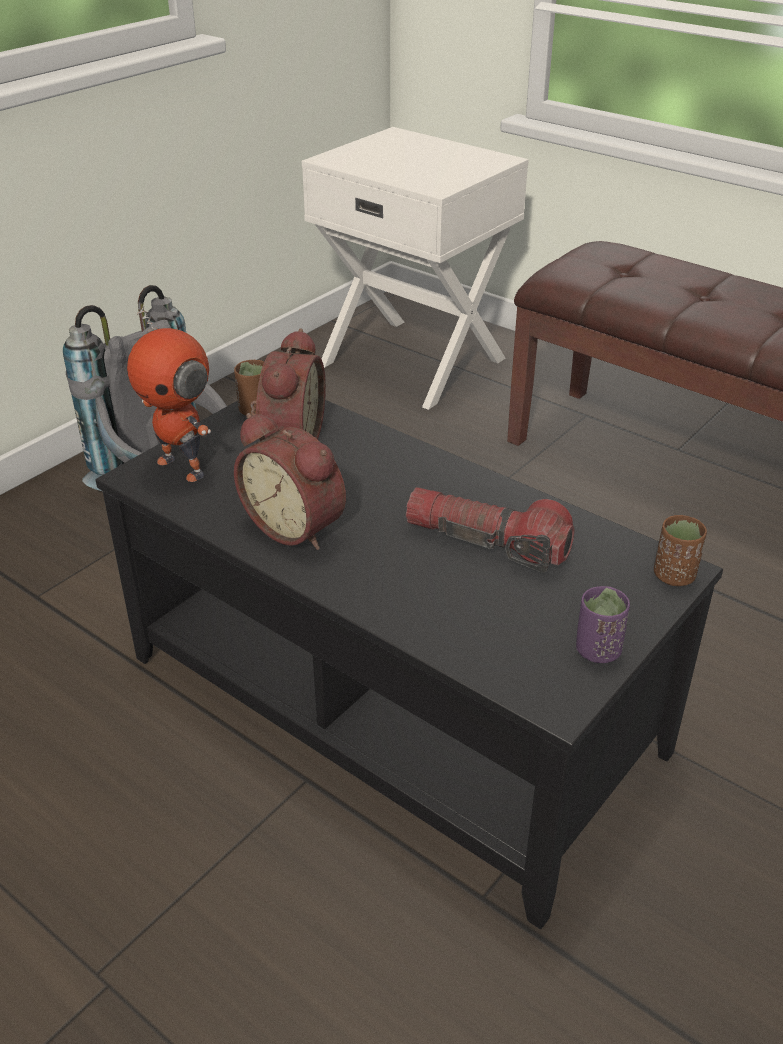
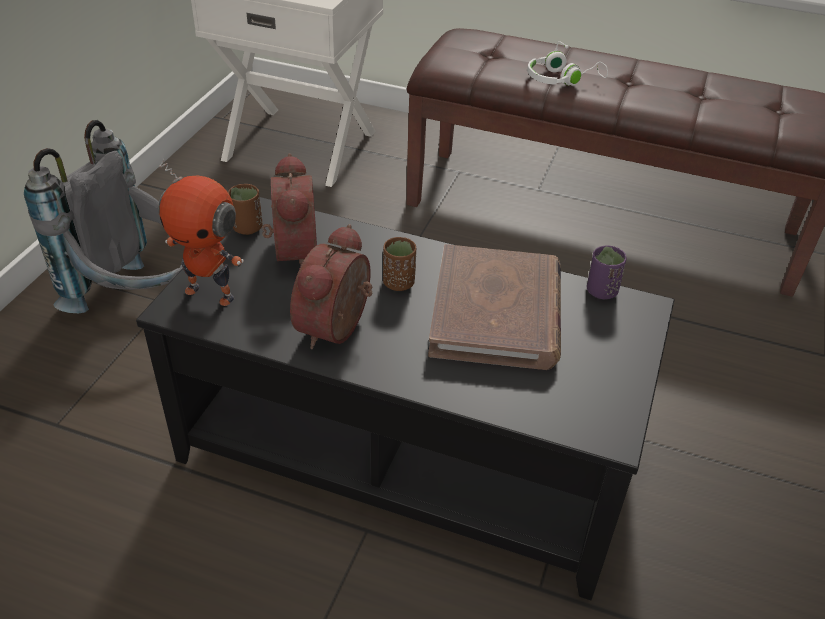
camera: 20 degrees left, 5 degrees up
alarm clock [234,413,346,550] -> alarm clock turned 90 degrees clockwise [290,224,373,349]
flashlight [406,487,574,573] -> brown book [428,244,561,370]
purple cup [576,586,630,663] -> purple cup moved to [587,245,627,299]
brown cup [654,515,707,586] -> brown cup moved to [383,237,416,291]
none -> white headphones [527,41,608,86]

